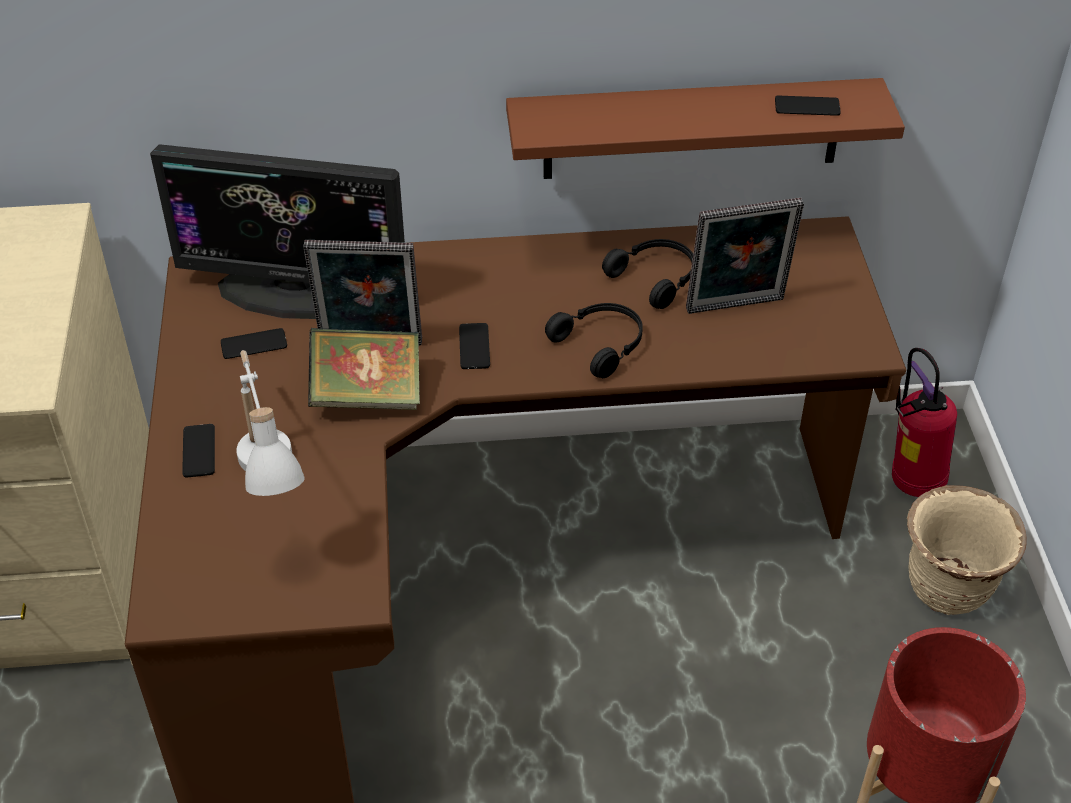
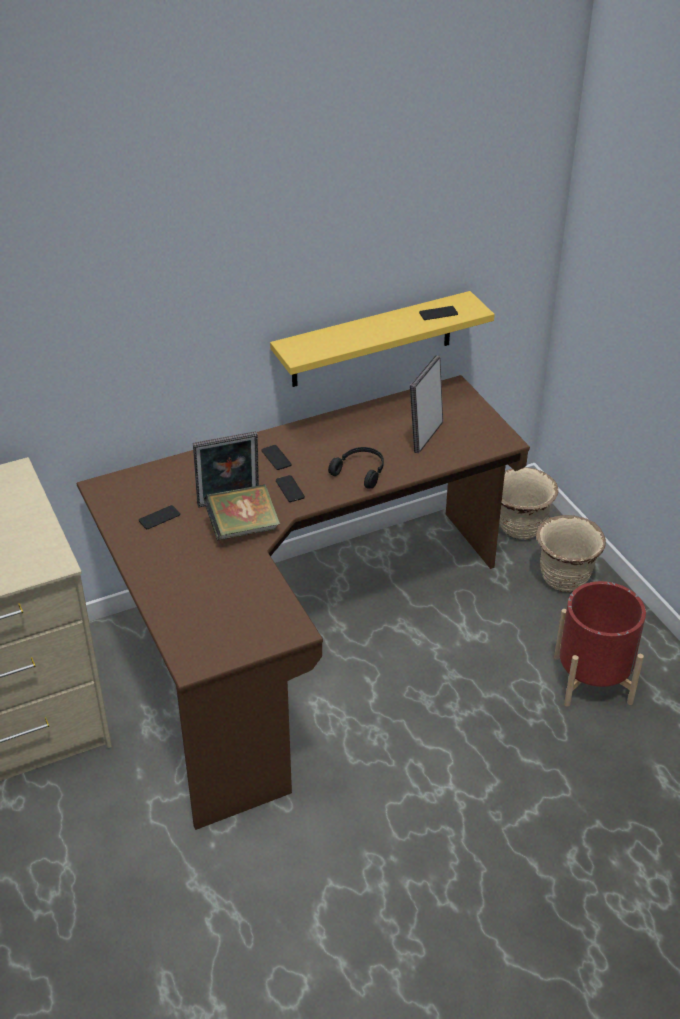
camera: 20 degrees left, 5 degrees down
monitor [150,144,405,319] -> none
phone [182,424,215,477] -> phone moved to [261,445,291,470]
white table lamp [236,350,305,496] -> none
brown shelf [506,78,905,179] -> yellow shelf [270,291,495,387]
black headphones [602,239,693,309] -> none
picture frame [686,197,804,314] -> picture frame turned 150 degrees clockwise [410,355,443,453]
fire extinguisher [892,348,957,497] -> beige planter [499,467,558,539]

